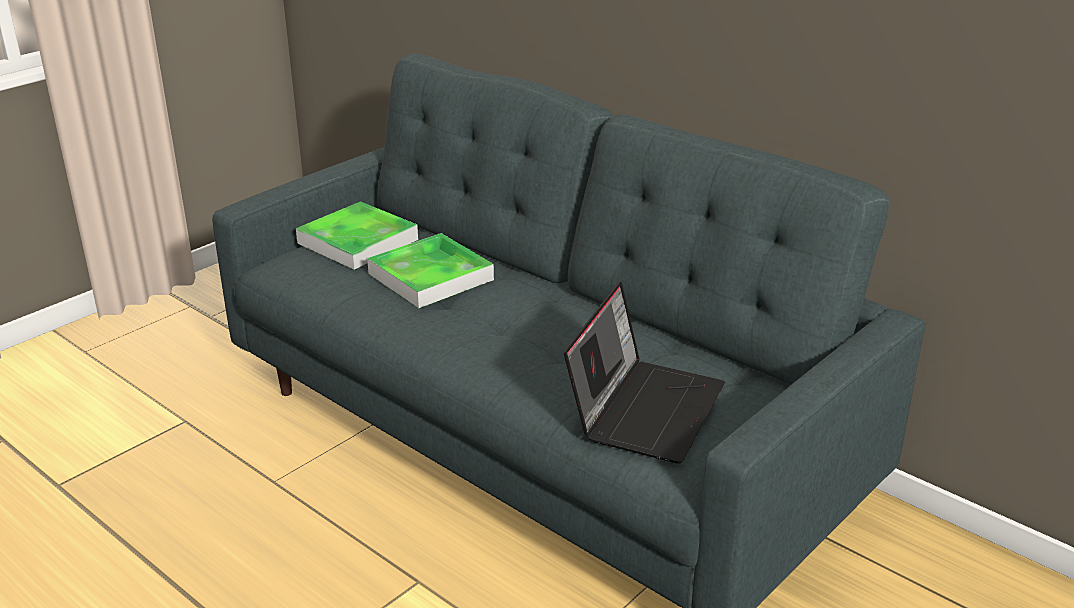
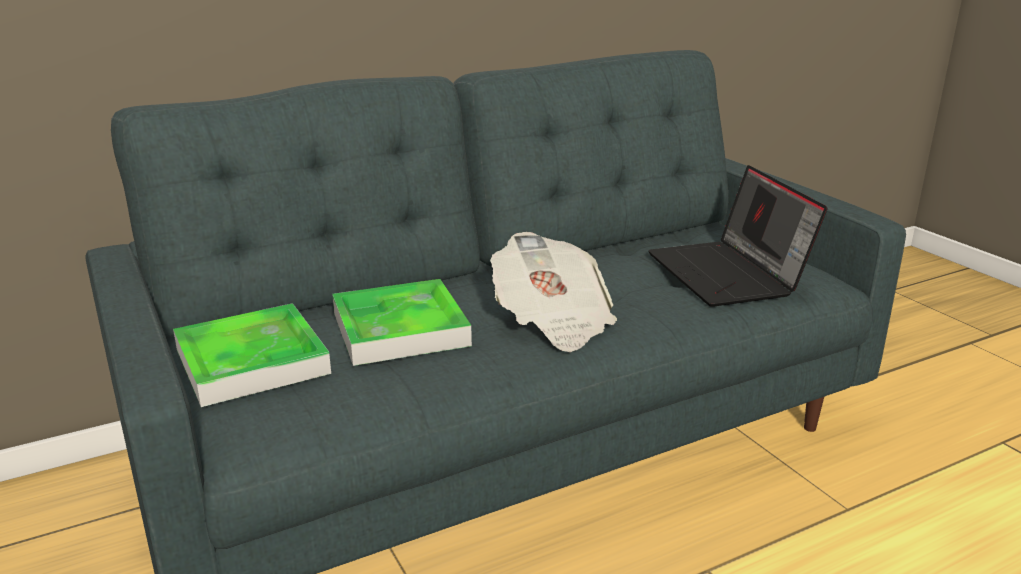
camera: 70 degrees left, 5 degrees down
laptop [564,282,725,464] -> laptop turned 150 degrees counterclockwise [648,165,828,307]
none -> newspaper [490,232,617,352]

